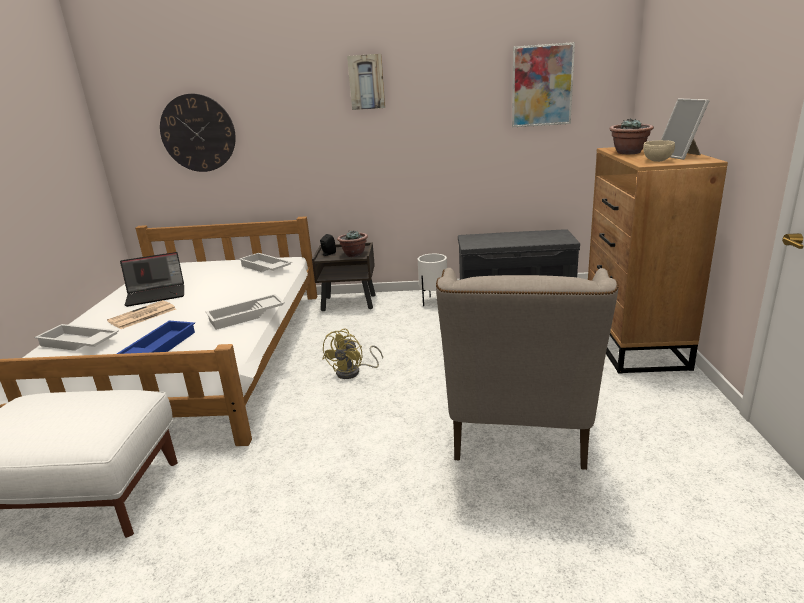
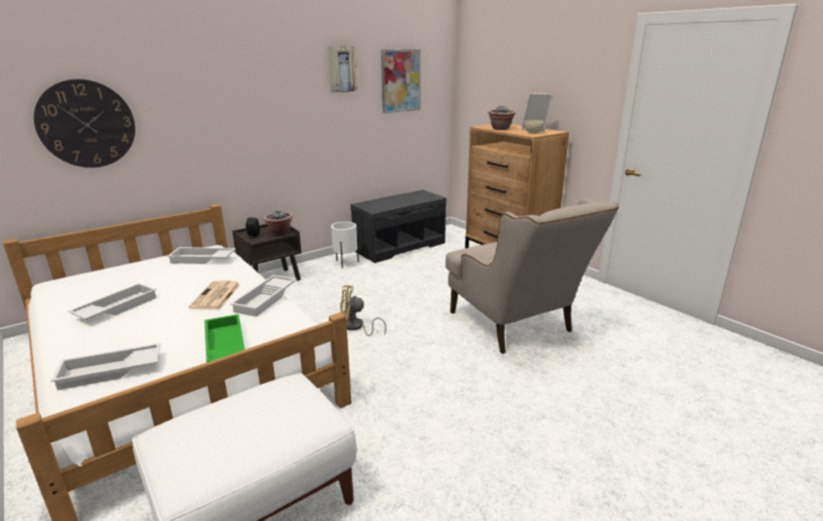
camera: 40 degrees left, 0 degrees up
newspaper [107,300,176,329] -> newspaper moved to [189,281,241,310]
blue tray [117,321,195,354] -> green tray [204,314,245,362]
laptop [120,252,184,307] -> white tray [68,283,157,321]
yellow fan [322,329,383,379] -> yellow fan turned 105 degrees clockwise [340,285,386,336]
picture [347,54,385,110] -> picture moved to [328,46,358,93]

